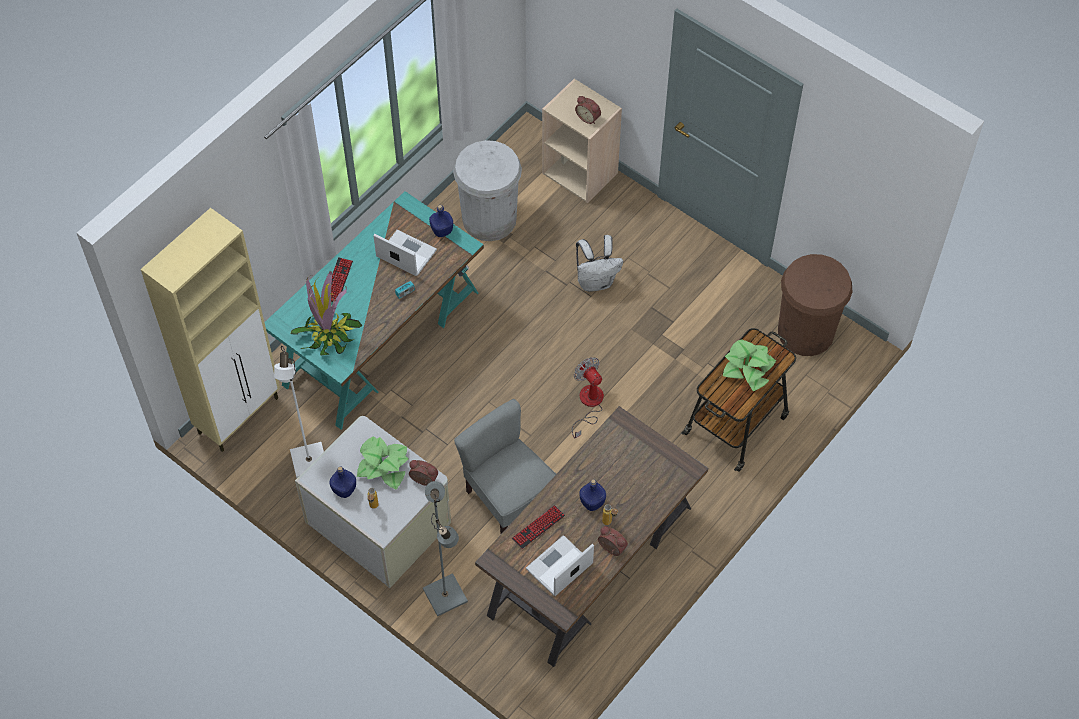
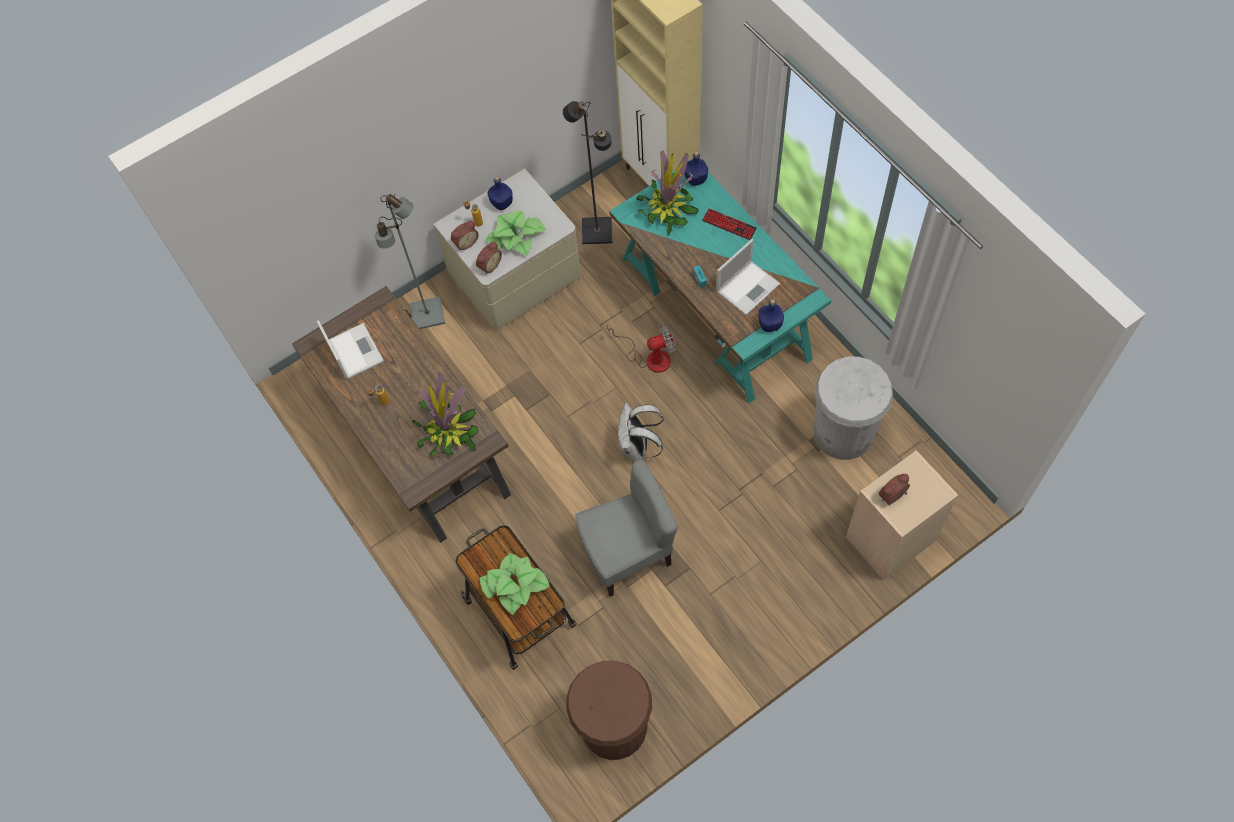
camera: 110 degrees right, 5 degrees up
white floor lamp [274,346,324,478] -> black floor lamp [563,101,612,244]
grey chair [454,399,556,534] -> grey chair moved to [575,459,678,597]
keyboard [512,505,565,549] -> none
fan [572,357,604,439] -> fan moved to [607,324,676,373]
white backpack [576,235,623,292] -> white backpack moved to [617,403,664,460]
blue bottle [579,479,606,511] -> blue bottle moved to [685,151,708,186]
alarm clock [598,526,628,556] -> alarm clock moved to [451,221,479,250]
none -> potted plant [412,372,478,456]

